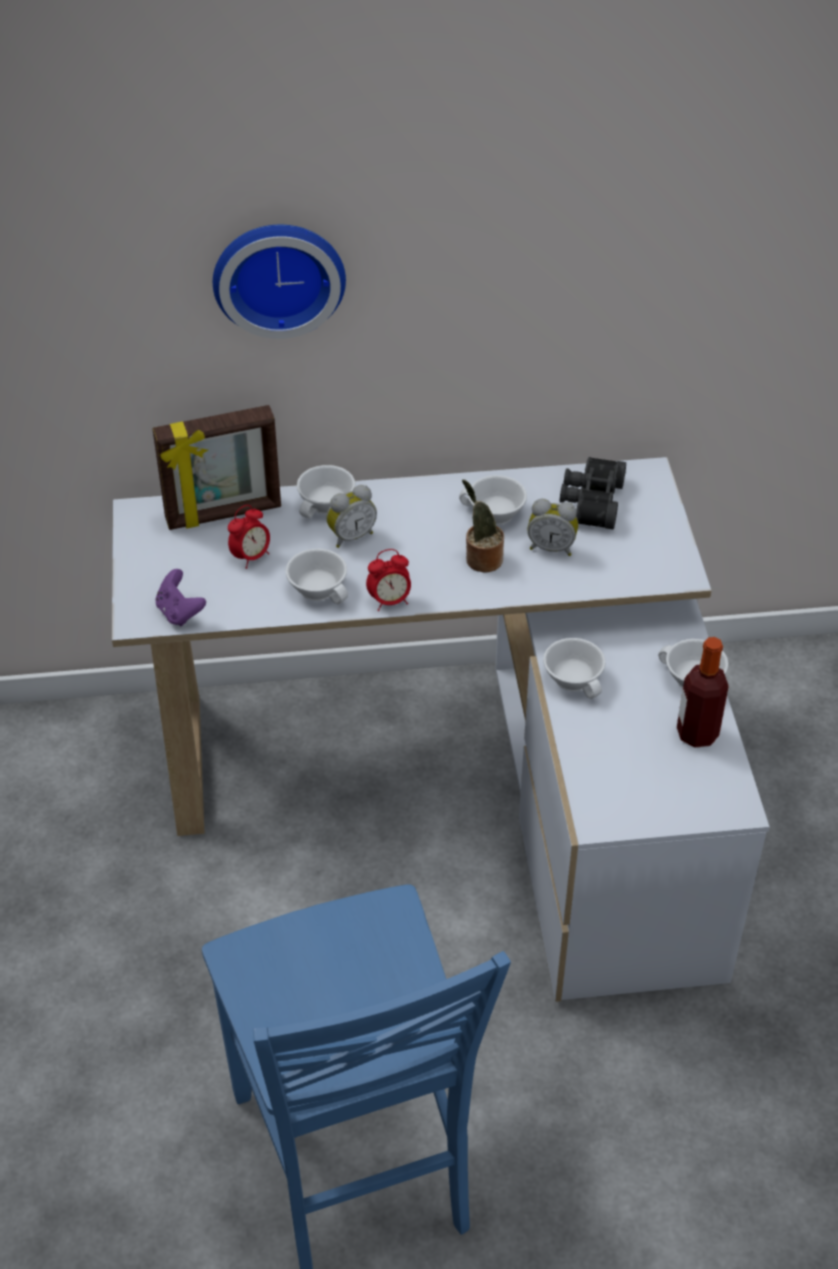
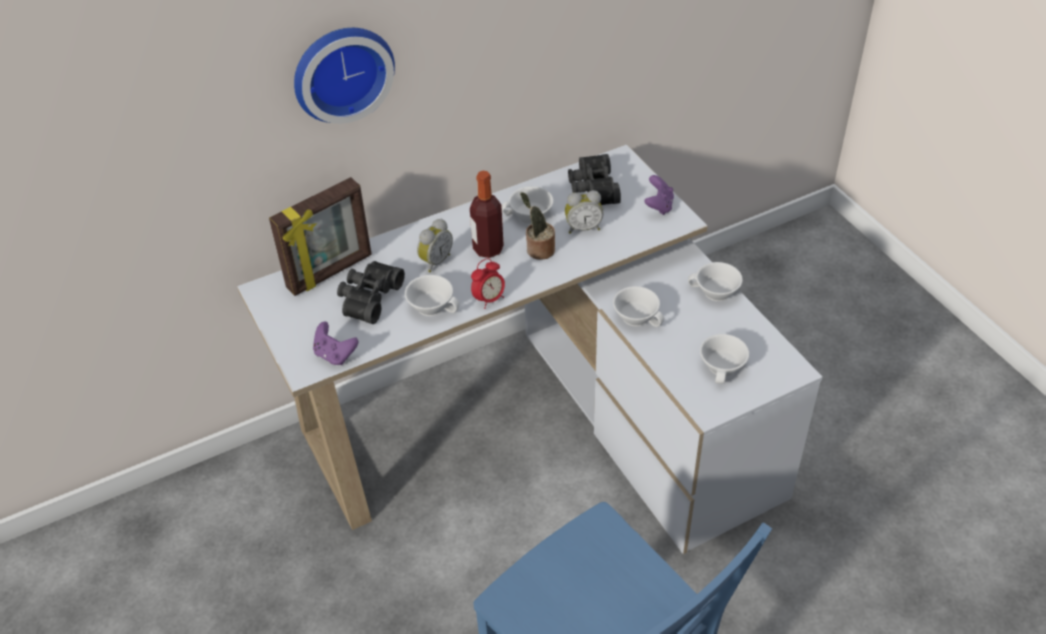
camera: 20 degrees left, 0 degrees up
alarm clock [228,505,270,569] -> black binoculars [337,261,405,324]
white cup [297,465,355,518] -> white cup moved to [700,334,749,384]
bottle [677,637,729,748] -> bottle moved to [470,171,504,258]
none -> purple game controller [644,175,674,215]

